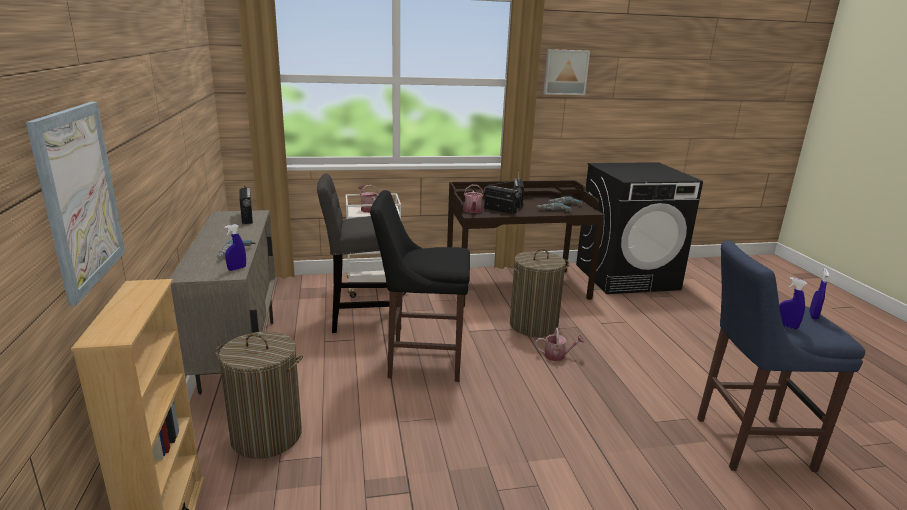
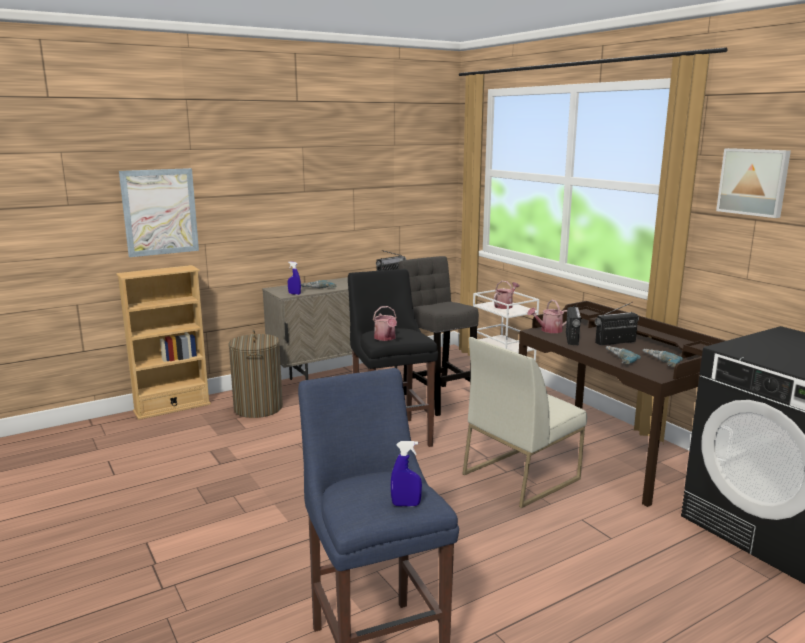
camera: 70 degrees right, 5 degrees down
laundry basket [510,249,569,337] -> white chair [463,337,587,508]
watering can [535,328,585,361] -> watering can moved to [373,306,397,341]
blue spray bottle [779,277,807,329] -> none

